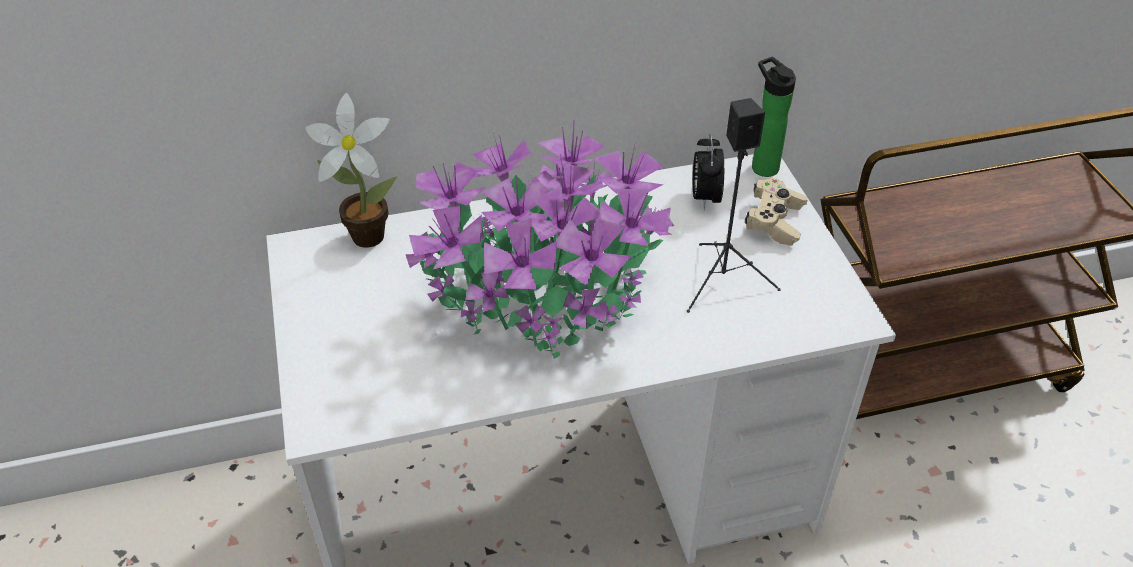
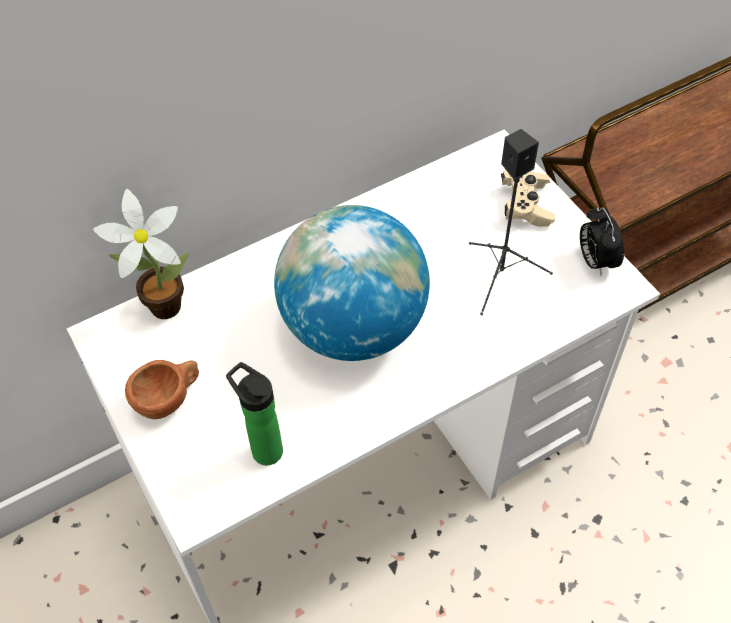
camera: 15 degrees left, 10 degrees up
potted plant [406,120,674,359] -> globe [274,205,430,361]
alarm clock [693,134,724,210] -> alarm clock moved to [580,207,624,276]
bottle [752,57,796,177] -> bottle moved to [226,362,283,465]
none -> brown cup [125,360,199,419]

